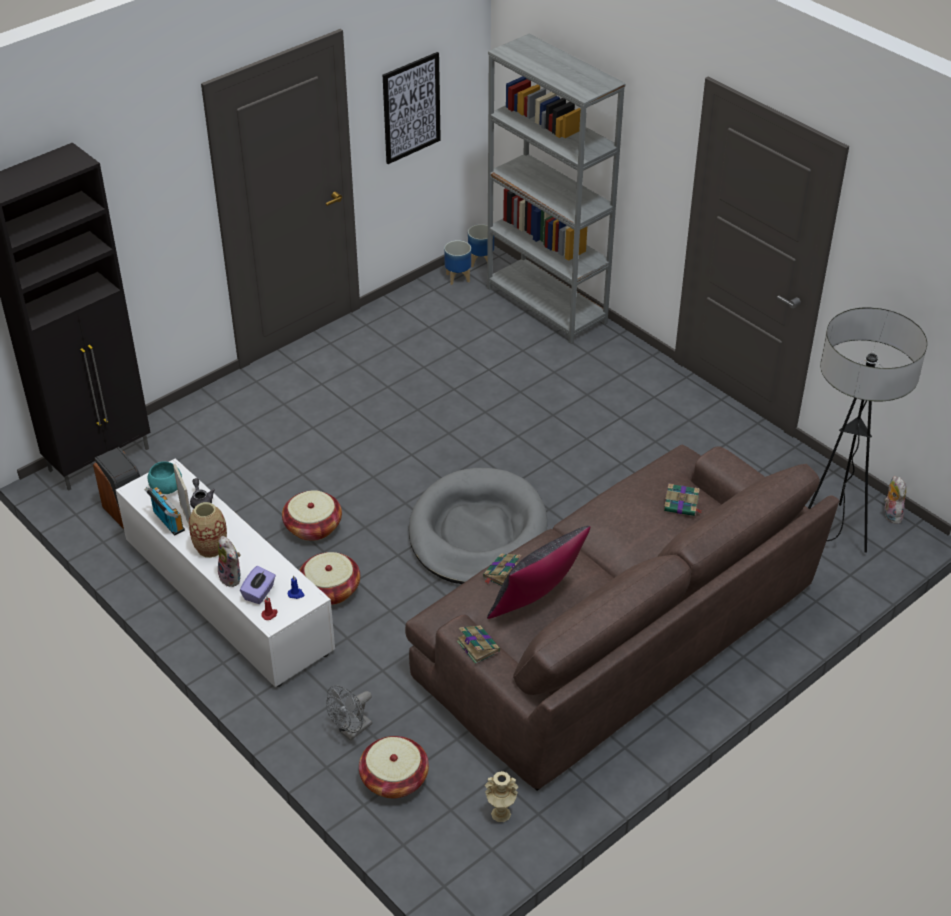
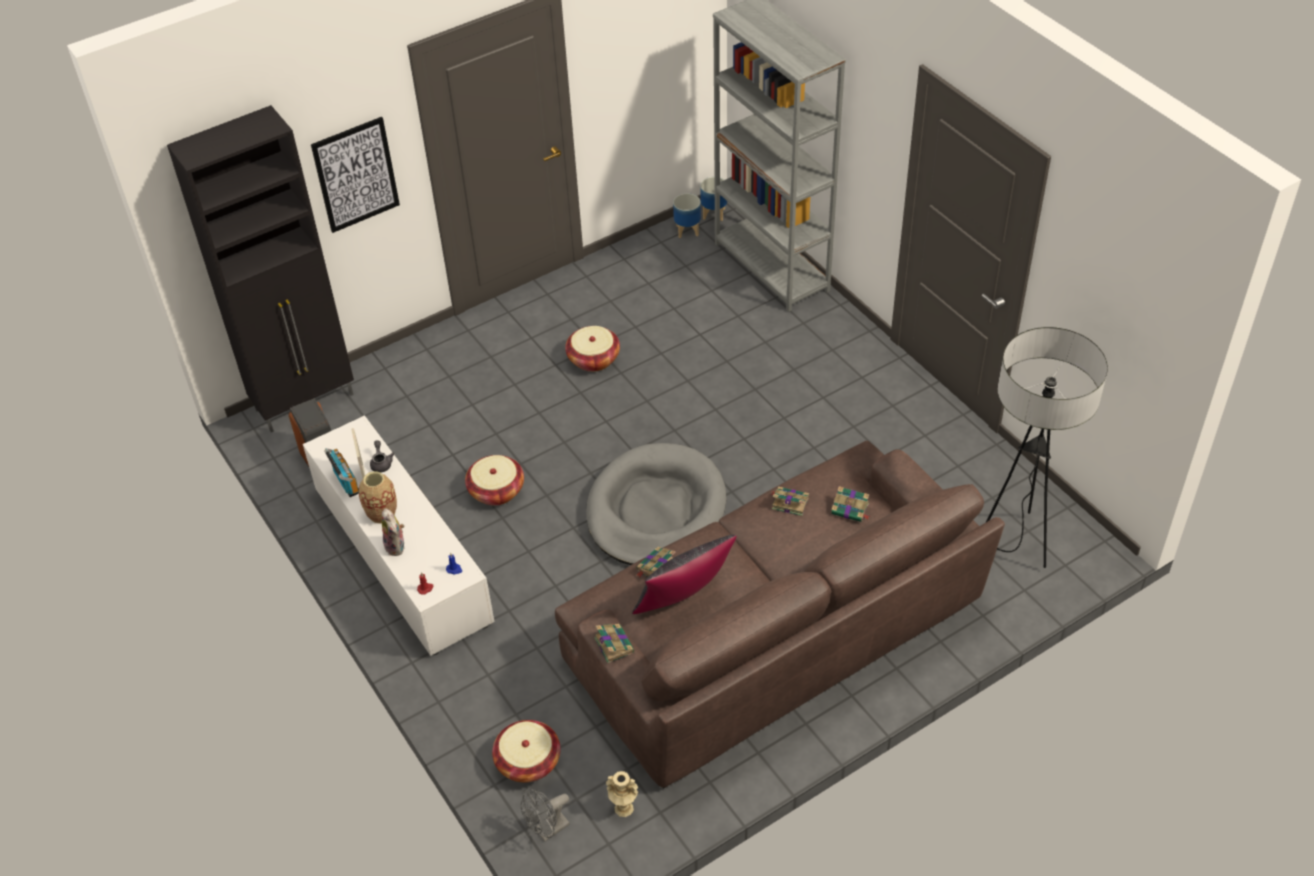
camera: 10 degrees right, 5 degrees up
turquoise bowl [148,462,182,494] -> none
purple tissue box [240,566,276,604] -> none
basket [299,552,360,605] -> basket moved to [565,326,620,372]
grey fan [326,685,372,741] -> grey fan moved to [521,788,570,841]
picture [383,52,441,164] -> picture moved to [311,117,400,233]
plush toy [884,476,906,524] -> none
none -> book [771,487,809,516]

